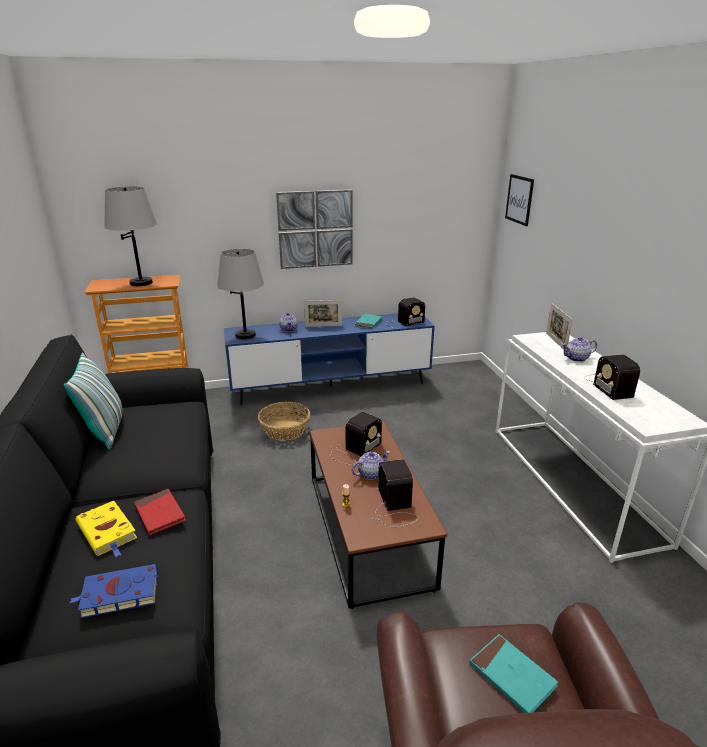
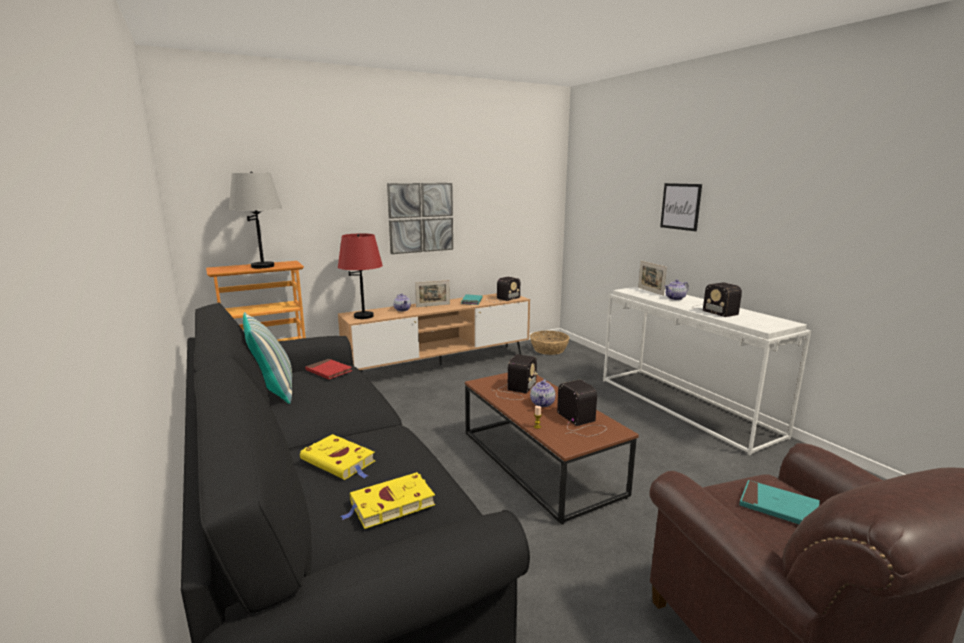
camera: 15 degrees left, 10 degrees down
blue book [70,564,158,618] -> yellow book [340,472,435,529]
red book [134,489,186,535] -> red book moved to [305,359,352,379]
grey table lamp [217,249,264,339] -> red table lamp [338,233,383,319]
blue tv stand [224,313,435,405] -> brown tv stand [338,293,530,372]
basket [258,402,310,441] -> basket moved to [530,331,569,355]
teapot [352,451,390,480] -> teapot turned 150 degrees clockwise [530,379,555,407]
picture [505,174,534,226] -> picture moved to [660,183,702,231]

